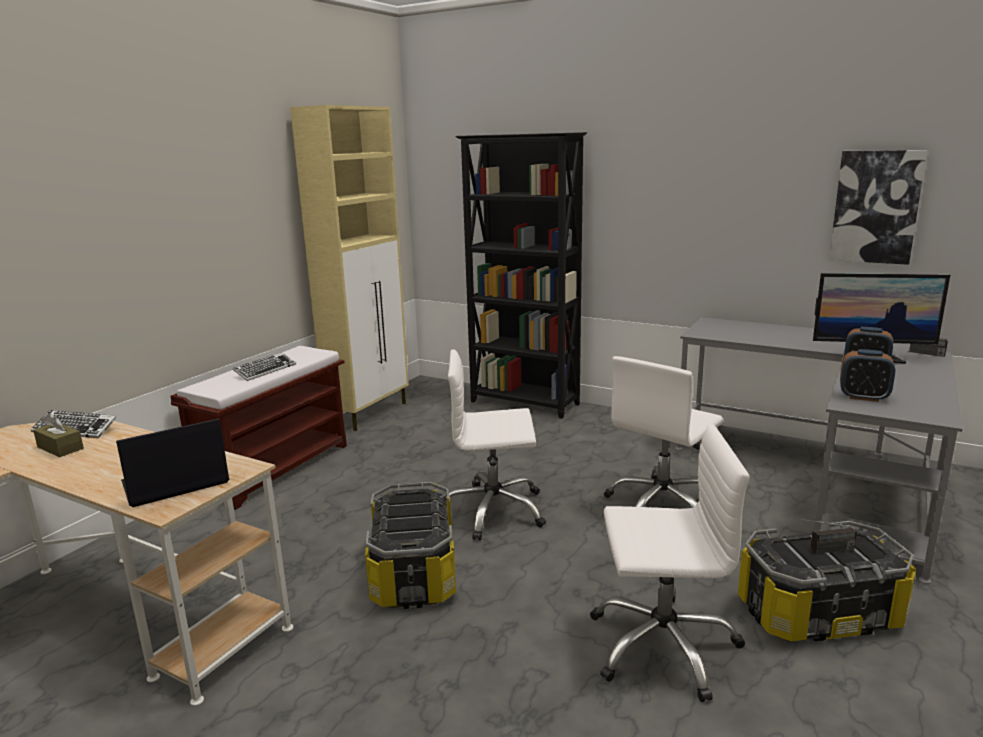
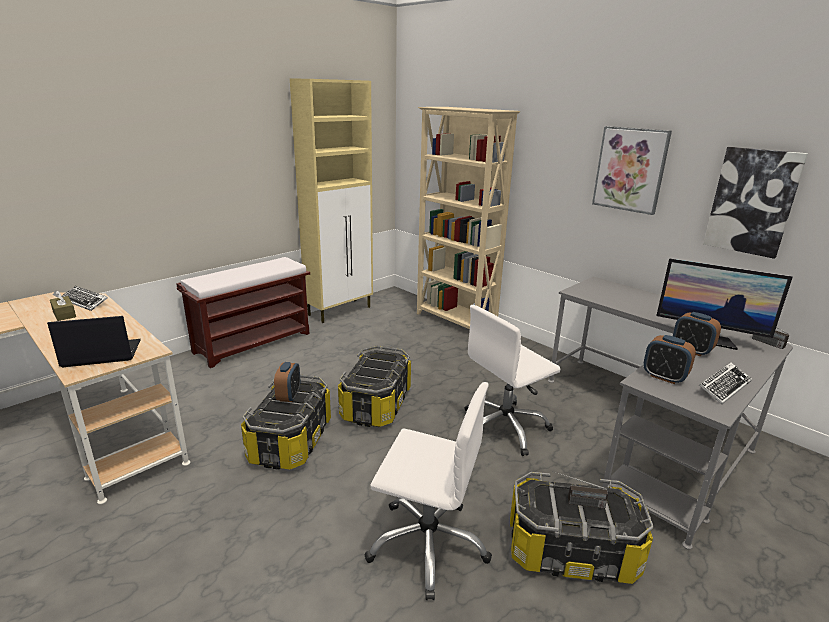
camera: 15 degrees right, 5 degrees up
keyboard [233,352,296,381] -> keyboard moved to [699,362,752,404]
white office chair [448,349,546,541] -> storage box [338,346,411,427]
black bookcase [455,132,587,419] -> beige bookcase [417,107,520,329]
none -> alarm clock [274,362,300,402]
none -> picture [592,126,672,215]

